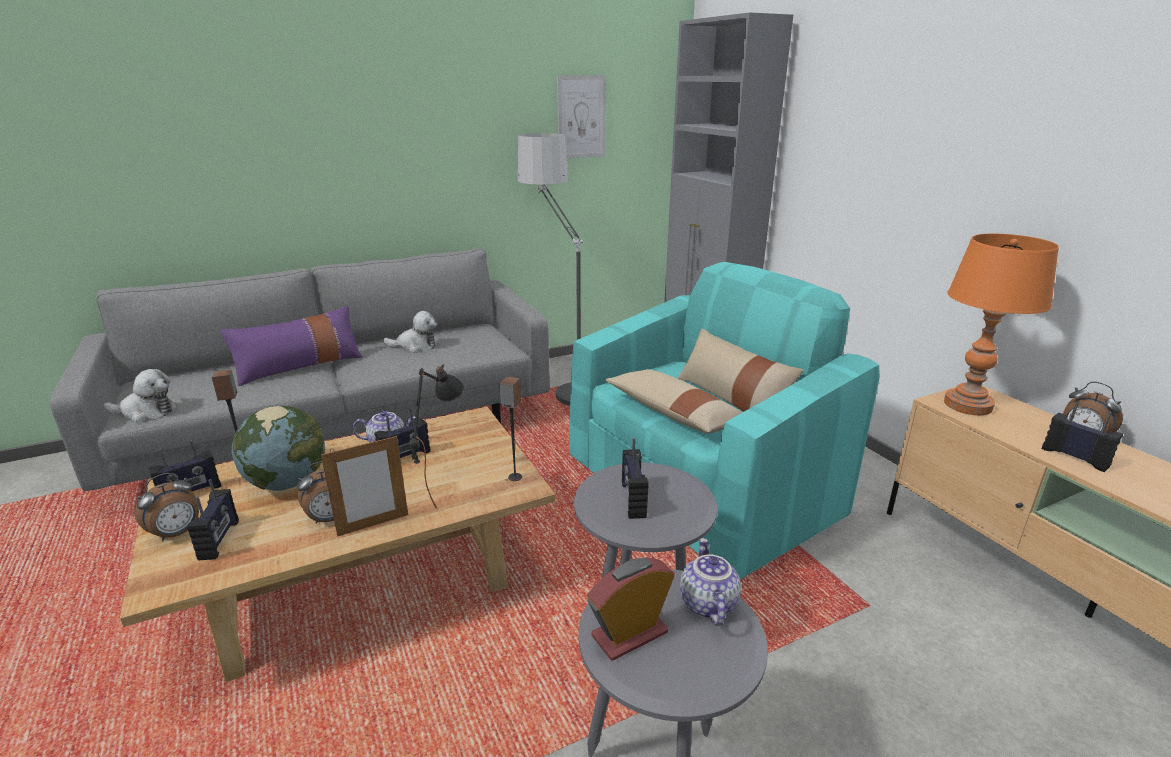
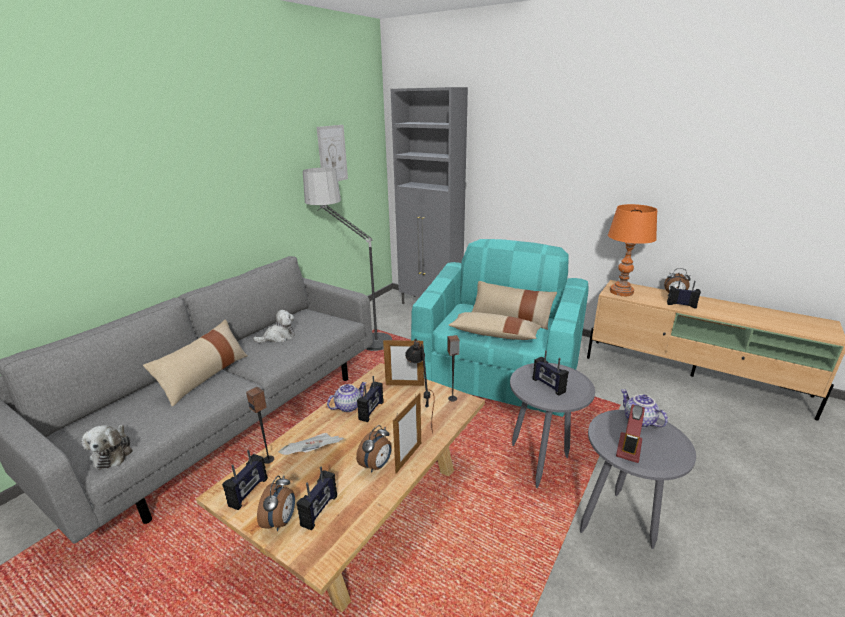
camera: 30 degrees left, 0 degrees up
plush toy [104,369,177,423] -> plush toy turned 105 degrees clockwise [82,424,133,470]
radio [187,479,239,561] -> radio turned 60 degrees clockwise [296,466,337,530]
purple pillow [220,306,362,386] -> beige pillow [143,319,248,406]
globe [232,406,325,491] -> newspaper [278,433,343,455]
none -> picture frame [383,340,424,386]

